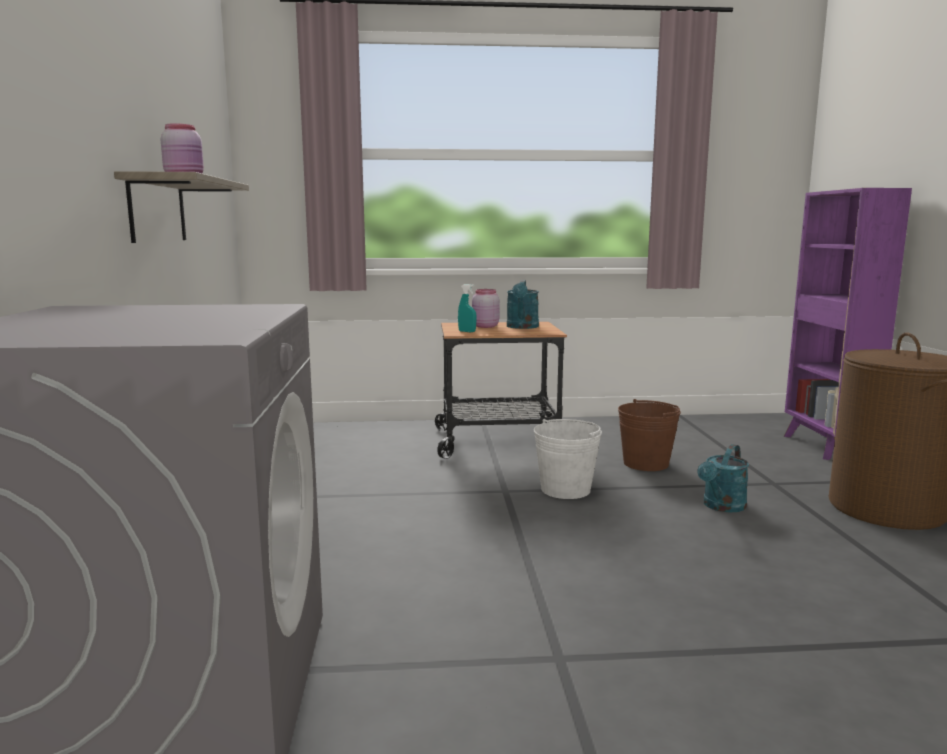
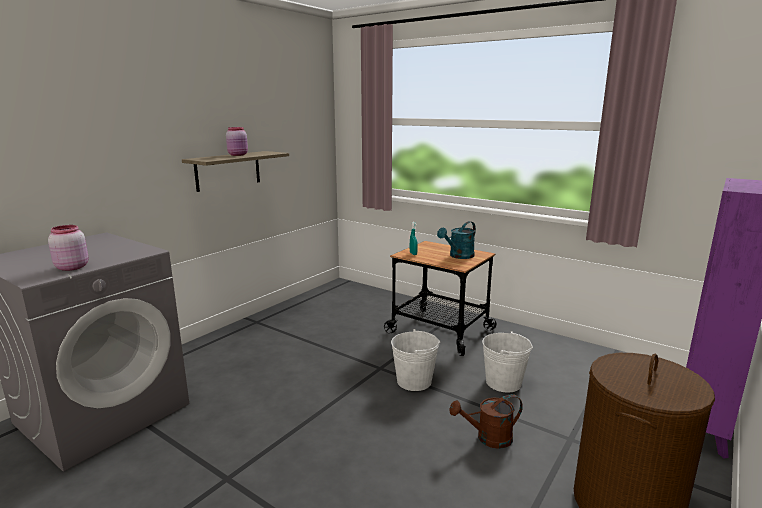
camera: 40 degrees right, 5 degrees up
pink jar [472,289,500,328] -> pink jar moved to [48,225,89,271]
brown bucket [618,399,681,471] -> white bucket [482,331,533,393]
turquoise watering can [698,444,749,512] -> brown watering can [449,394,523,449]

